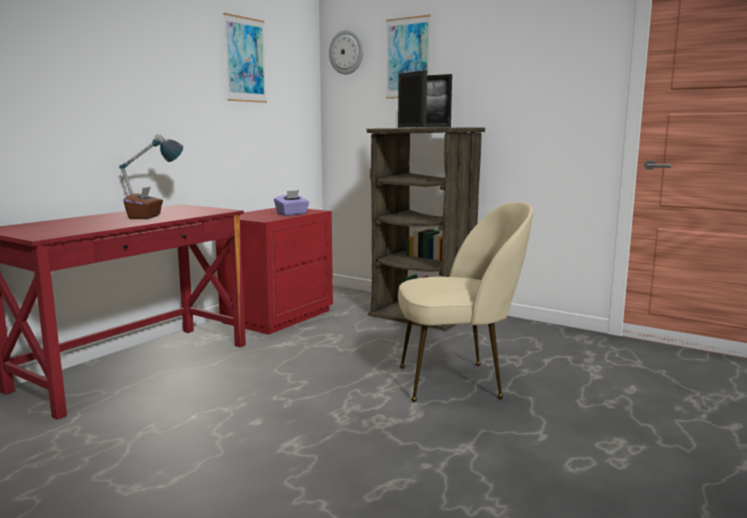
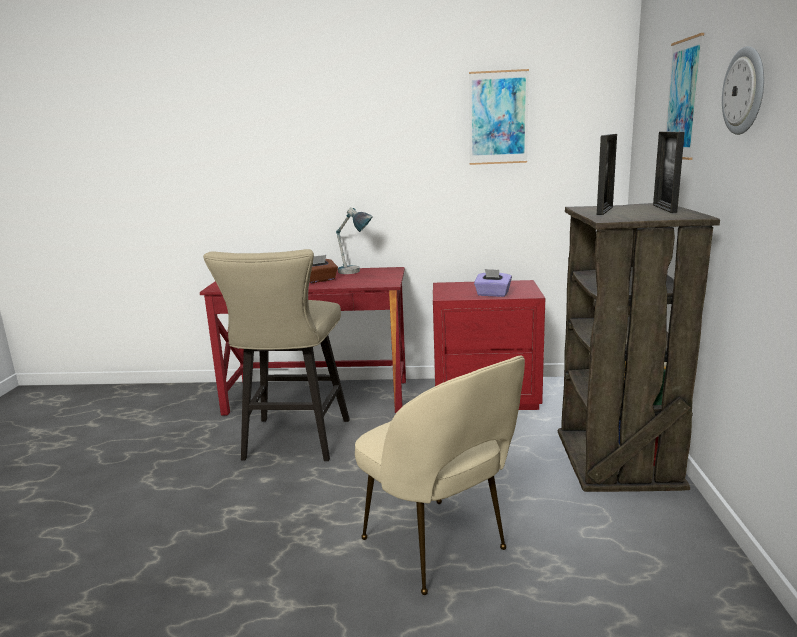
camera: 60 degrees right, 5 degrees up
wall clock [329,30,364,74] -> wall clock moved to [722,46,764,135]
none -> beige stool [203,249,350,461]

